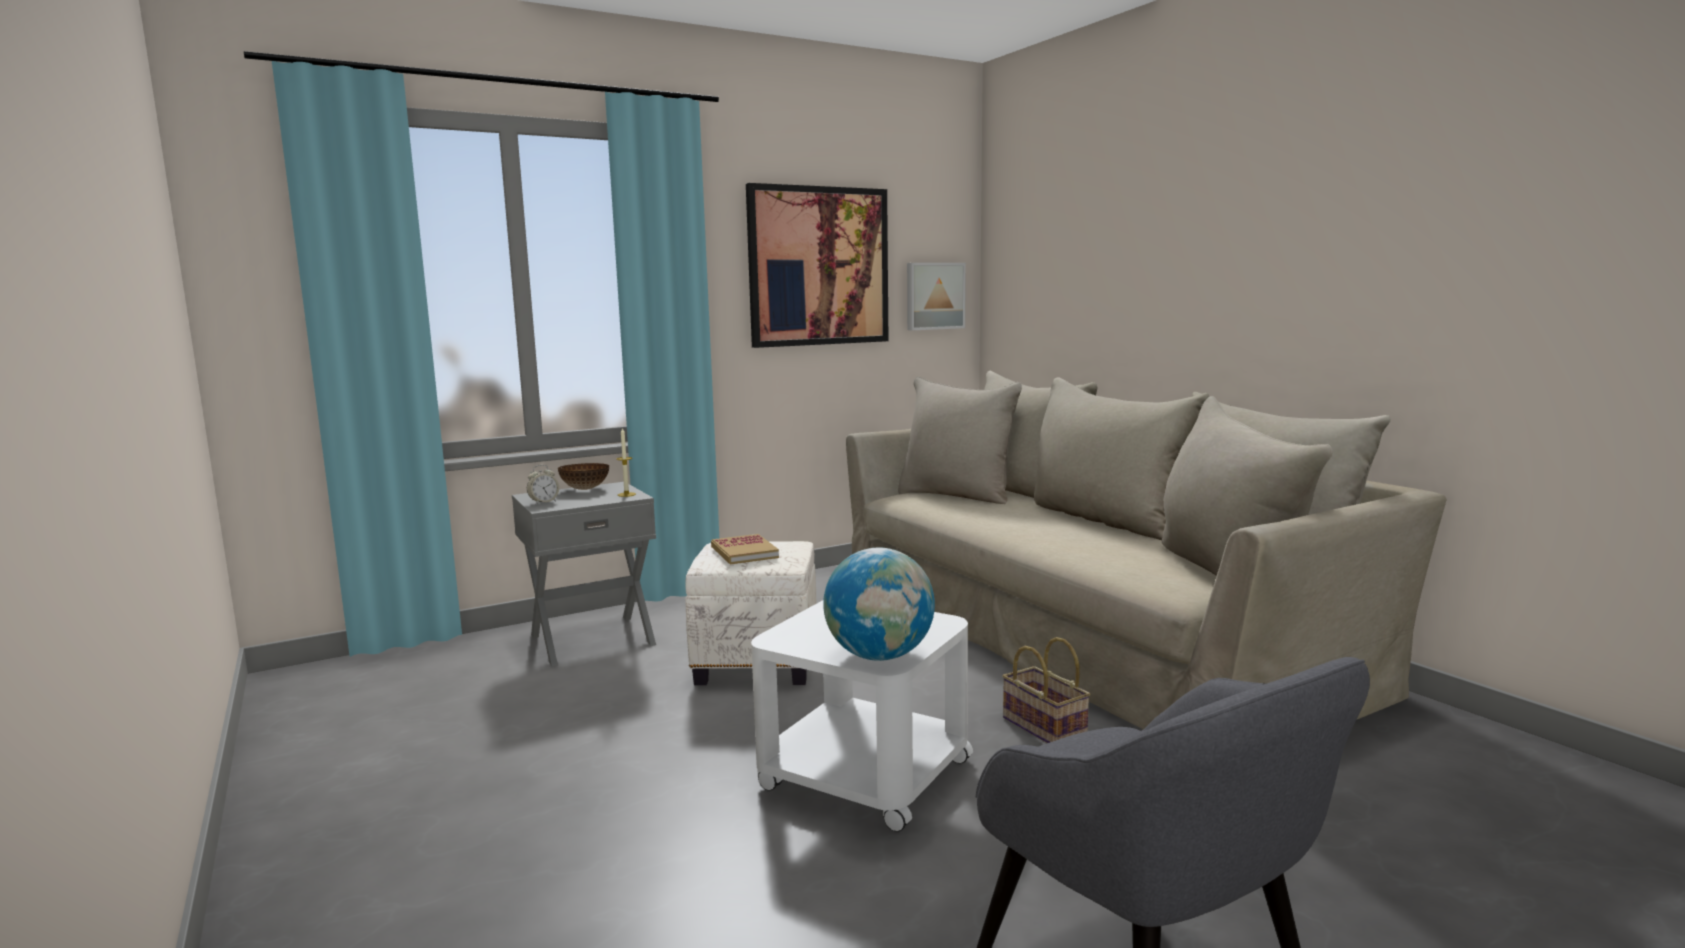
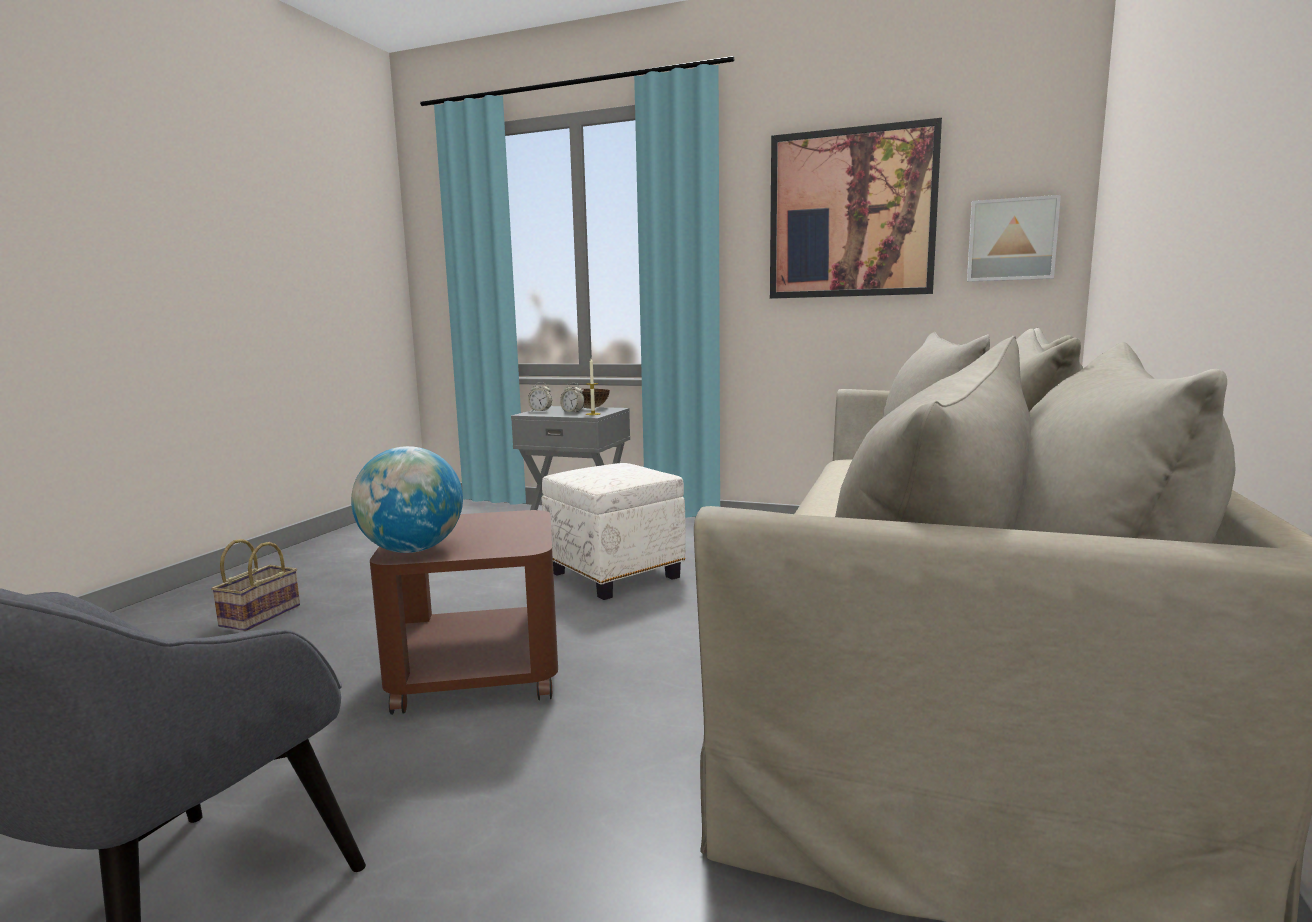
camera: 50 degrees right, 0 degrees up
book [711,534,779,564] -> none
white side table [751,600,973,832] -> brown side table [370,510,558,715]
basket [1002,637,1090,743] -> basket moved to [211,539,300,631]
none -> alarm clock [560,383,584,413]

